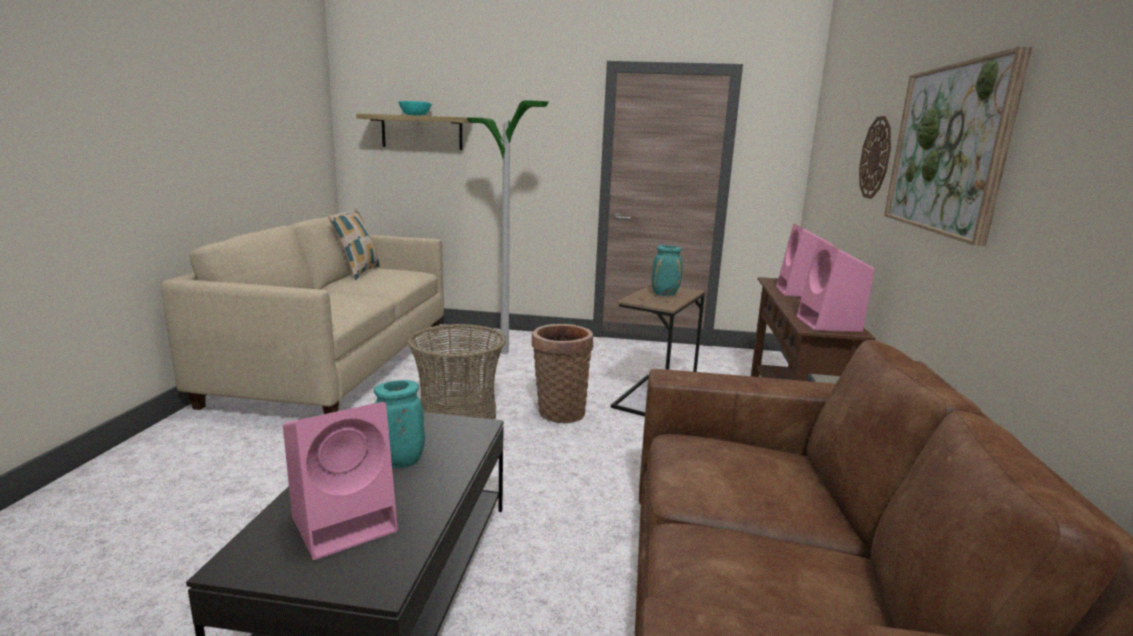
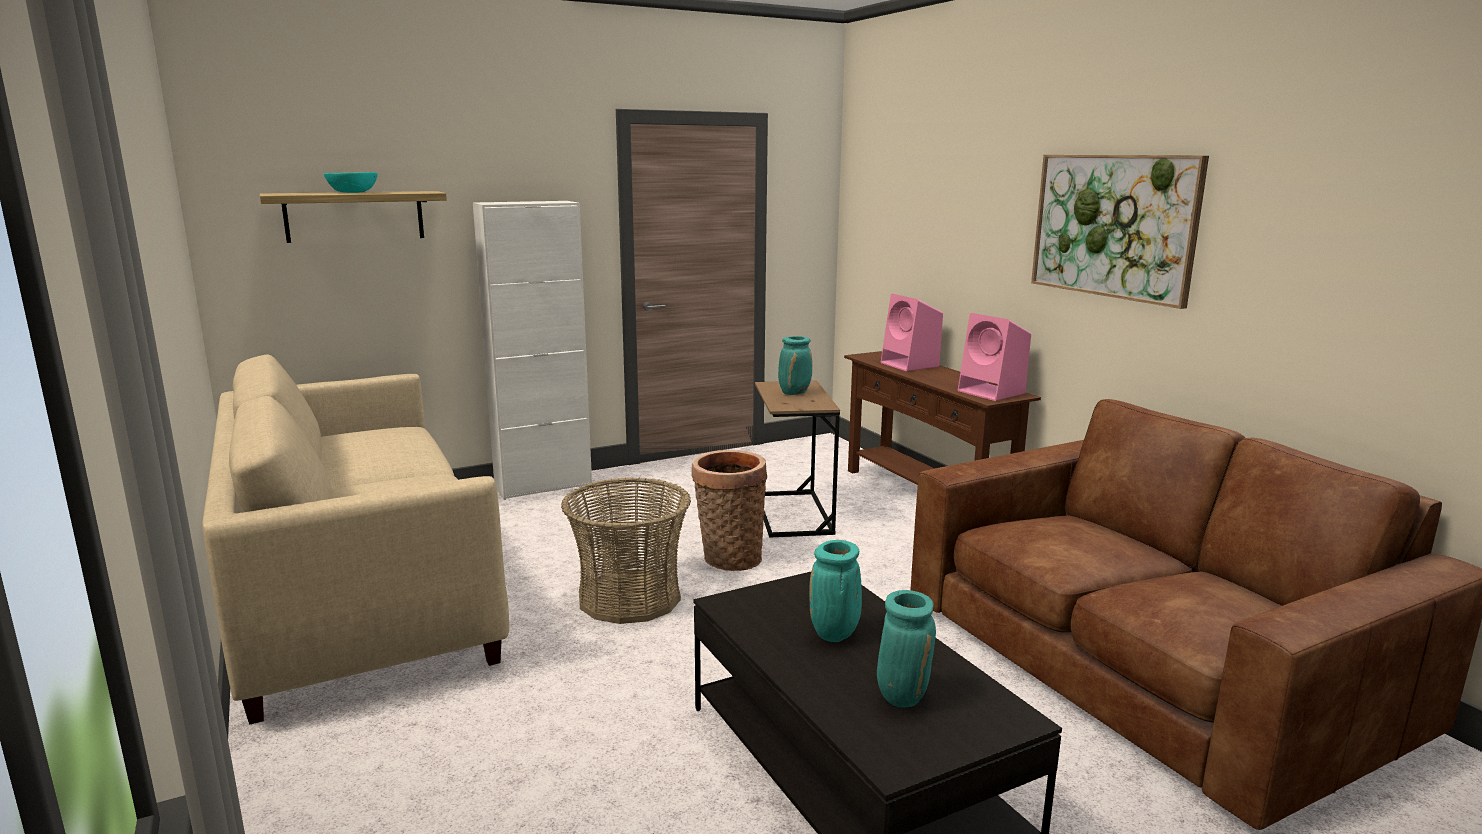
camera: 35 degrees left, 0 degrees up
pink speaker [283,402,398,560] -> turquoise vase [877,590,936,707]
pillow [328,208,380,280] -> none
floor lamp [467,100,549,354] -> none
wall clock [859,116,891,199] -> none
none -> white cabinet [473,201,592,500]

